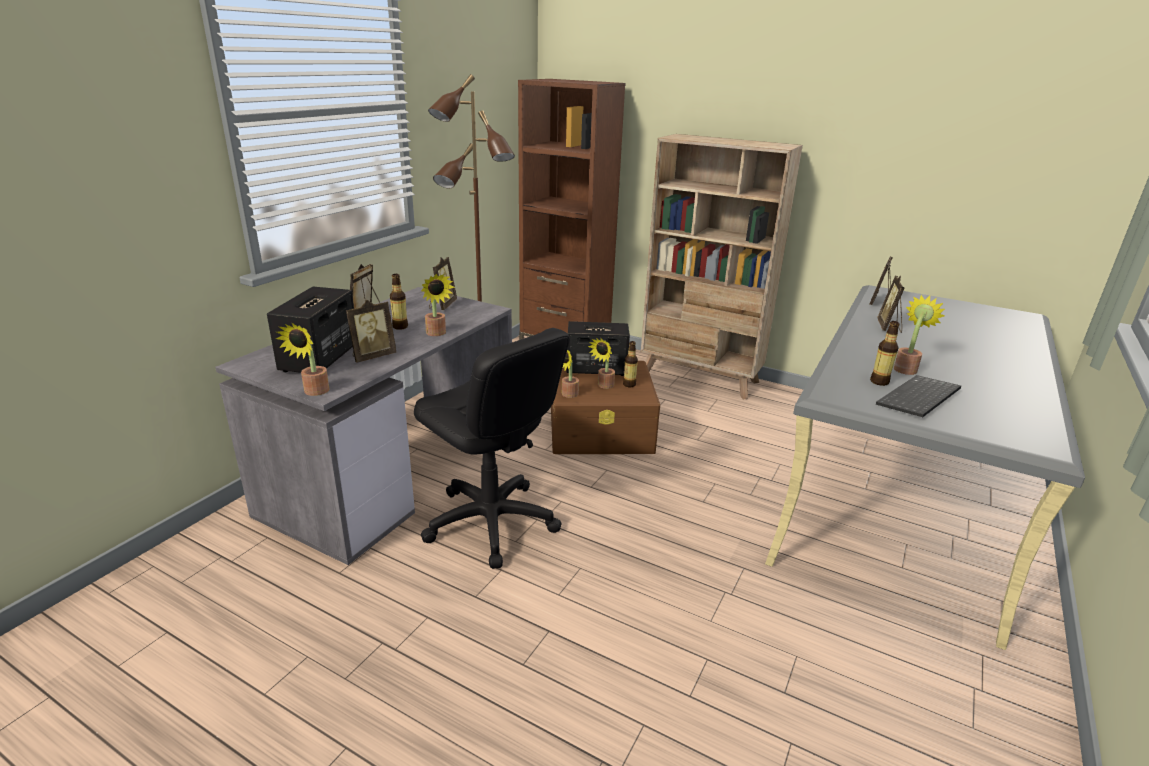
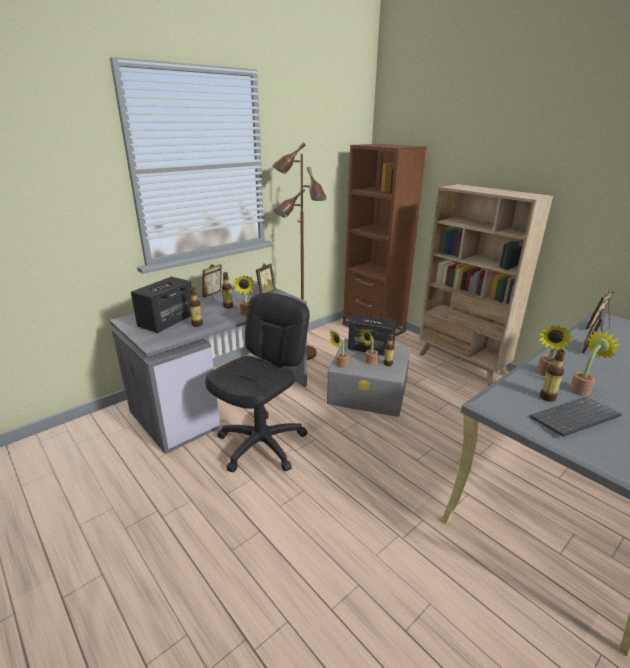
camera: 20 degrees right, 0 degrees up
potted plant [276,323,330,396] -> potted plant moved to [537,325,573,376]
picture frame [346,300,396,363] -> bottle [189,288,203,327]
black office chair [414,328,570,569] -> black office chair turned 120 degrees counterclockwise [205,293,310,472]
brown storage box [551,361,660,454] -> grey storage box [327,339,410,417]

